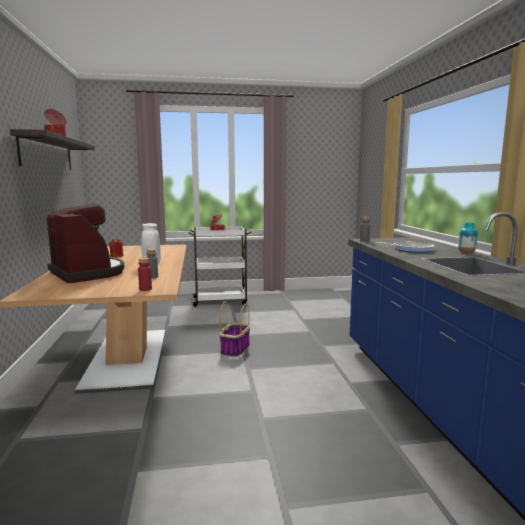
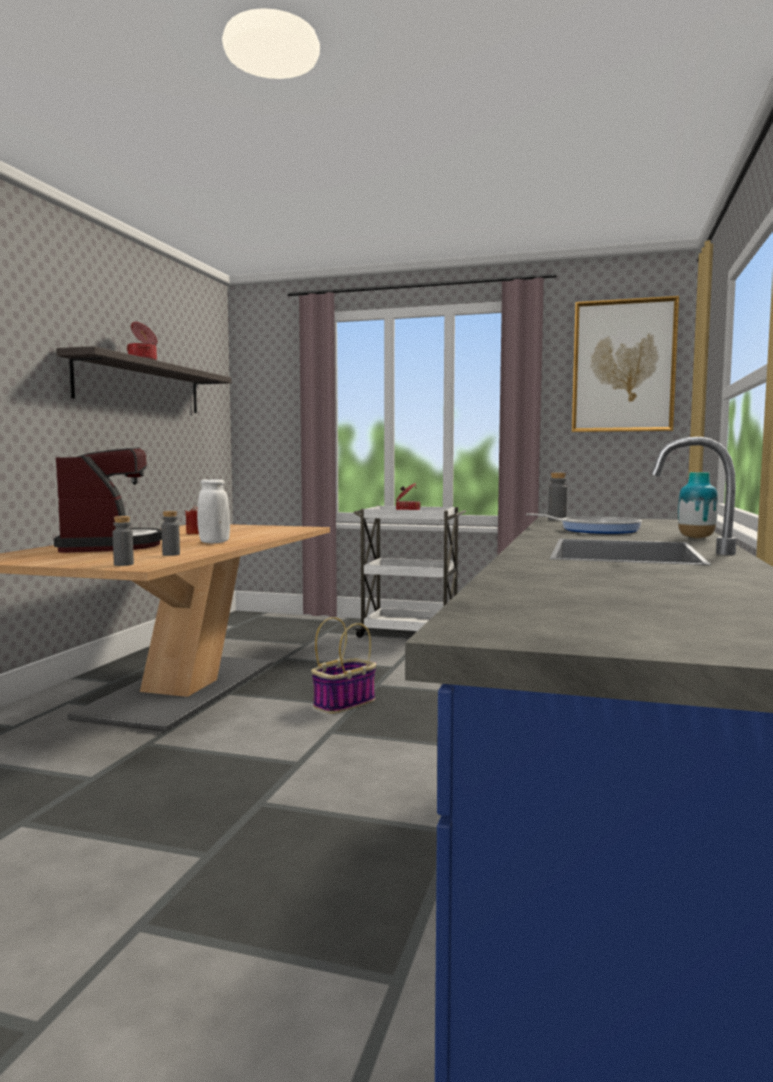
camera: 25 degrees right, 5 degrees down
red bottle [138,258,152,291] -> grey bottle [113,516,134,566]
none -> picture [572,296,679,432]

